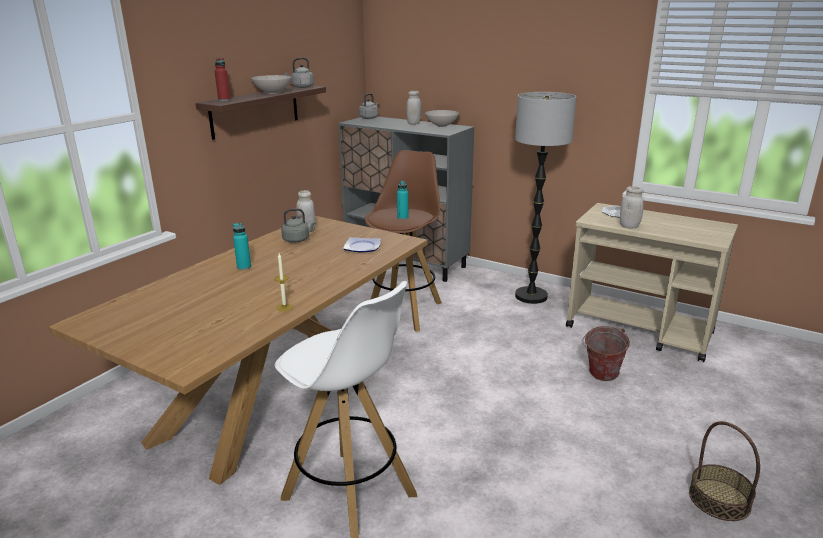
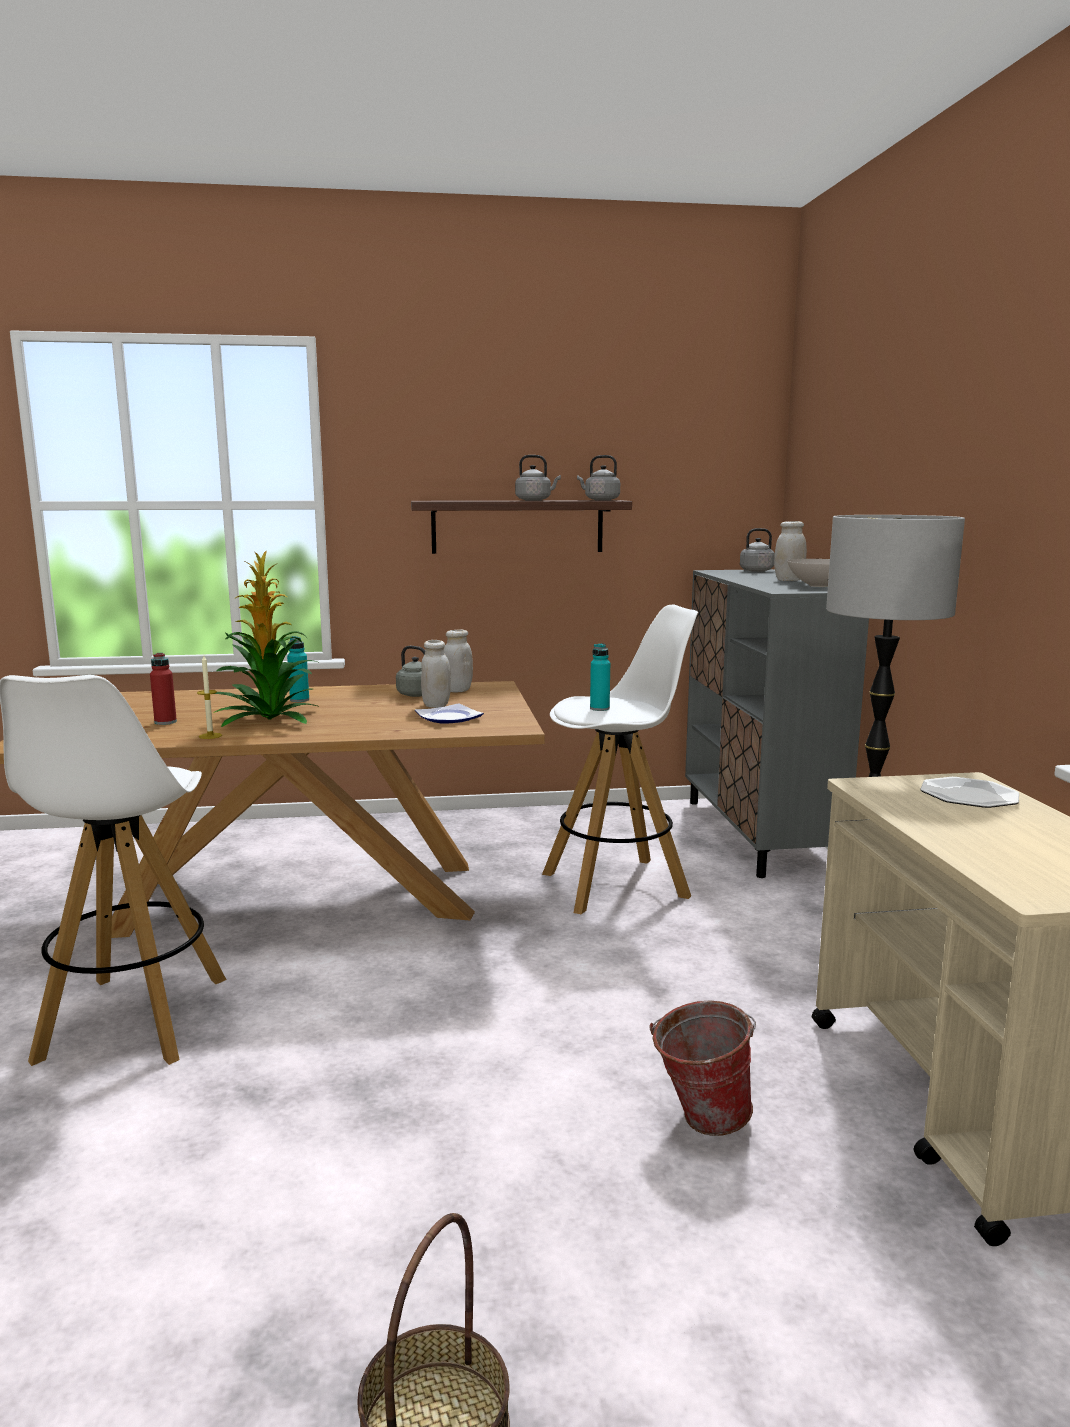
camera: 50 degrees right, 10 degrees down
red bottle [215,58,231,101] -> red bottle moved to [150,653,177,725]
white bowl [251,75,291,94] -> grey kettle [515,455,561,501]
brown stool [365,150,442,332] -> white stool [542,605,698,914]
white jar [620,186,644,228] -> white jar moved to [421,640,451,708]
none -> potted plant [213,550,320,727]

